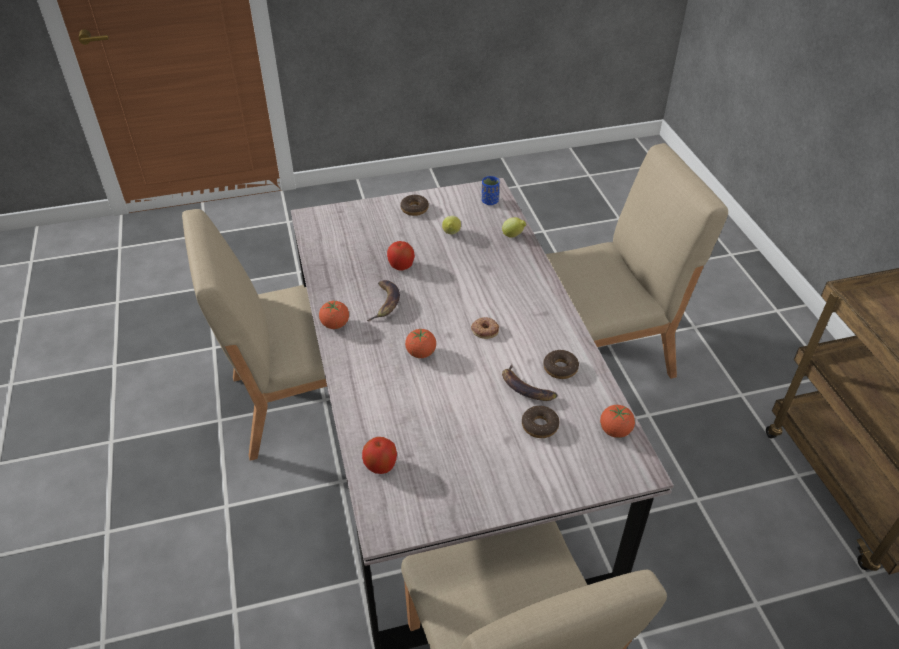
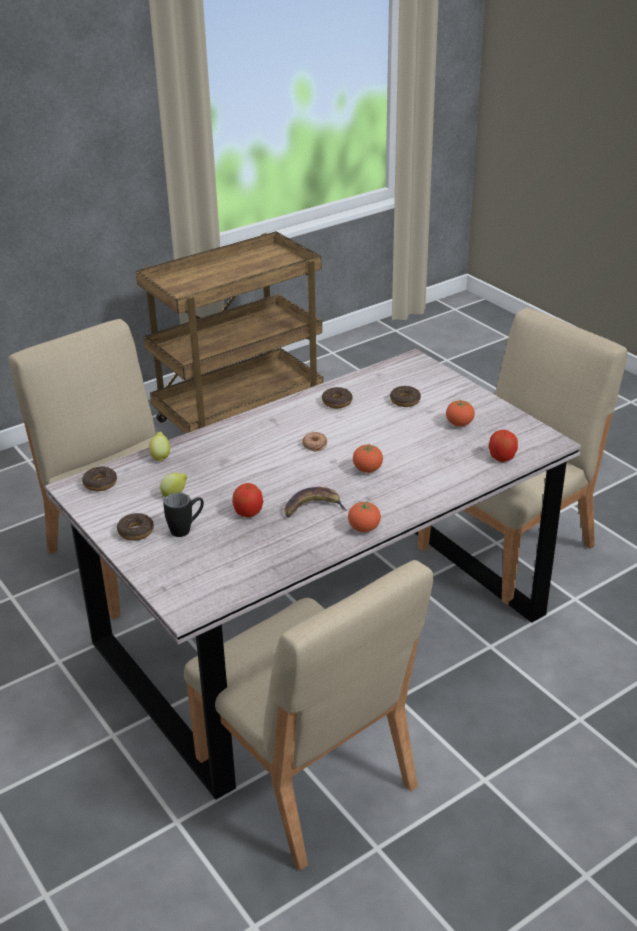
camera: 110 degrees left, 10 degrees down
blue cup [482,176,500,205] -> donut [82,466,117,491]
banana [502,364,557,401] -> none
tomato [600,405,635,438] -> tomato moved to [446,399,475,427]
none -> black mug [163,493,204,537]

